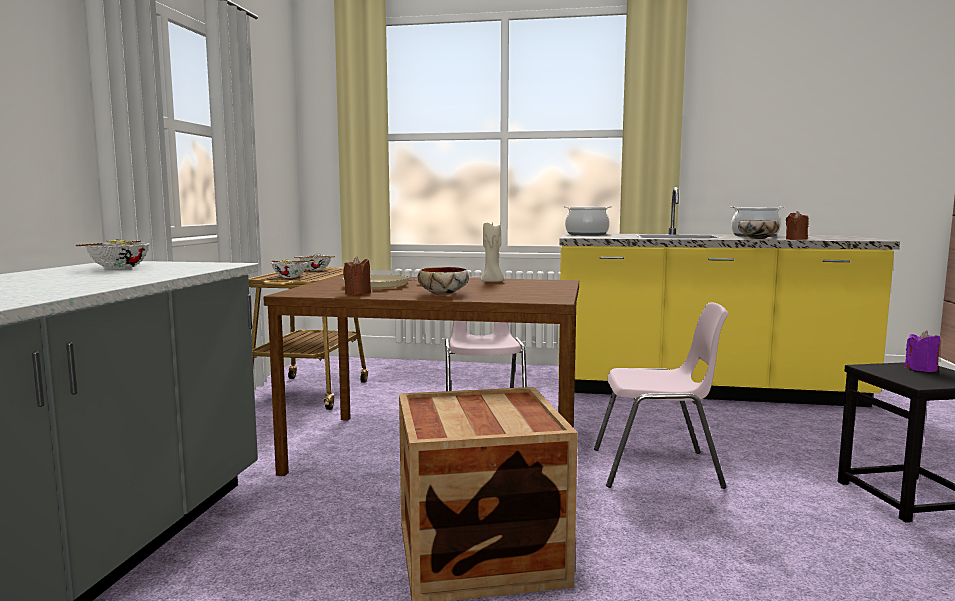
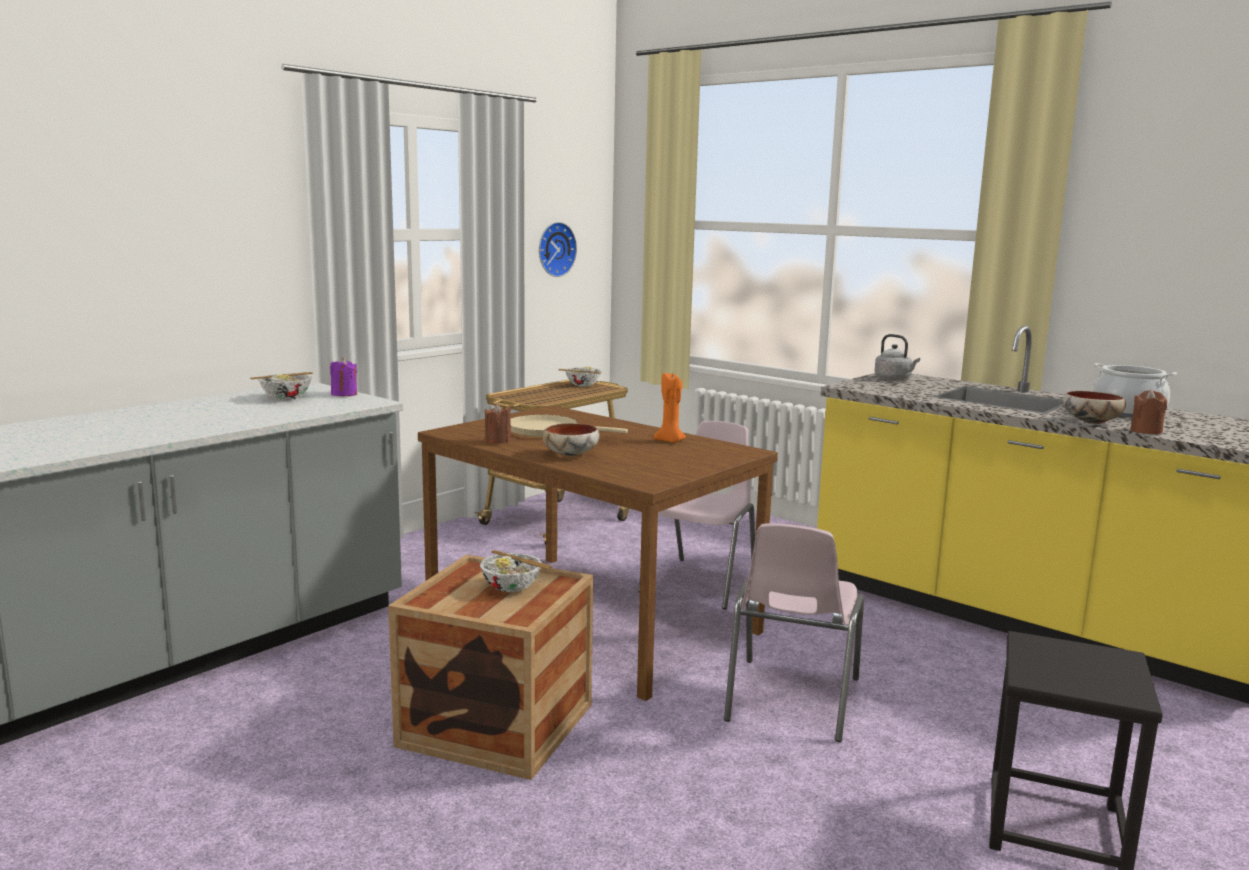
camera: 30 degrees right, 5 degrees up
bowl [271,259,314,278] -> bowl moved to [480,550,552,592]
beige candle [481,223,504,282] -> orange candle [653,372,686,443]
cooking pot [563,206,612,236] -> grey kettle [875,334,920,380]
pink chair [594,303,728,489] -> pink chair turned 75 degrees clockwise [724,523,864,742]
purple candle [904,331,940,372] -> purple candle moved to [330,357,357,396]
none -> wall clock [539,222,577,277]

